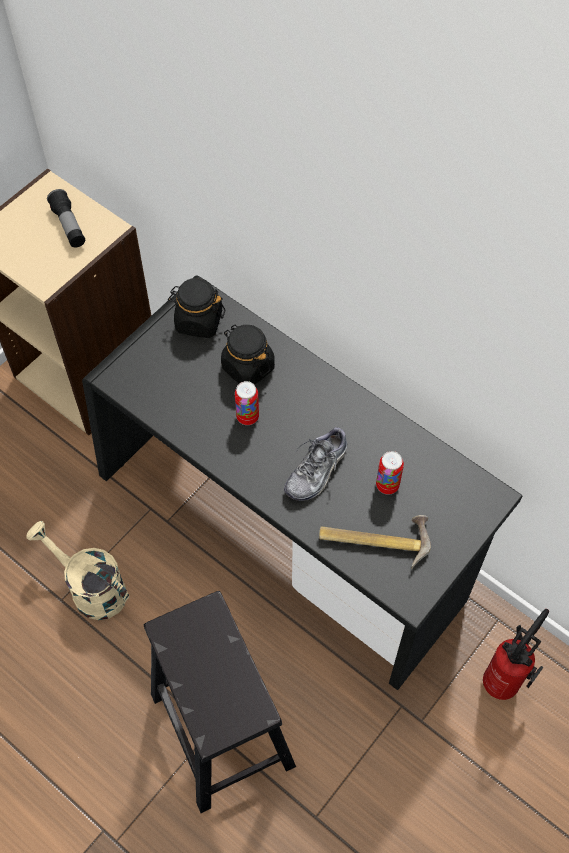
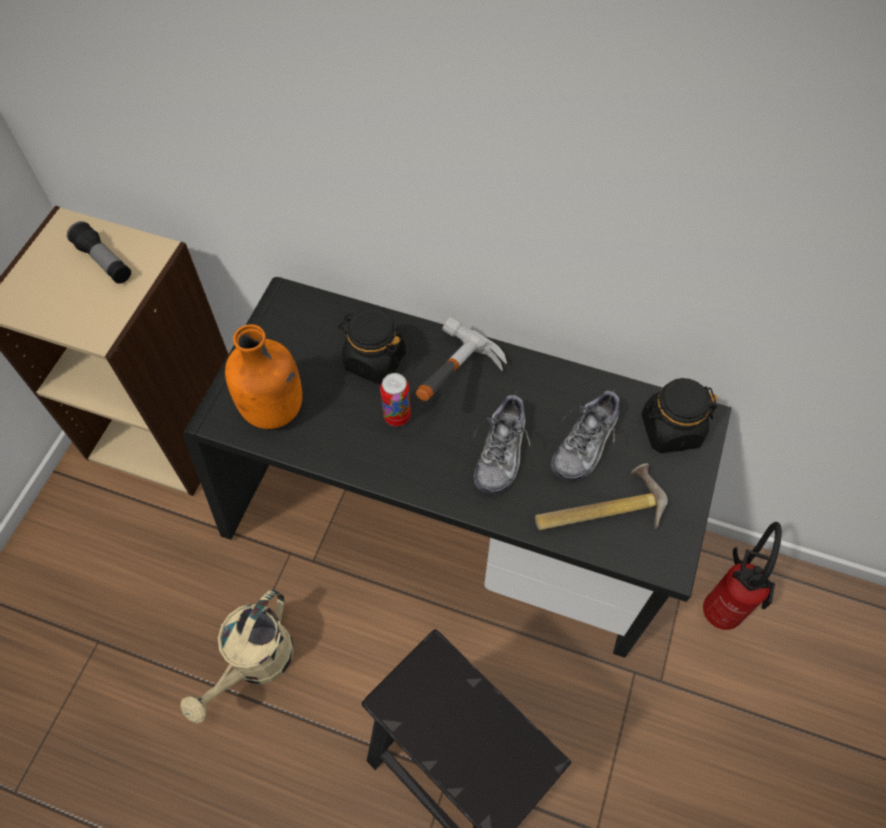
camera: 20 degrees left, 0 degrees up
beige watering can [26,521,129,620] -> beige watering can turned 75 degrees counterclockwise [180,589,294,723]
black jar [168,278,225,338] -> black jar moved to [642,378,717,453]
can [376,451,404,495] -> shoe [550,389,619,481]
none -> orange bottle [225,324,302,429]
none -> hammer [416,316,507,401]

